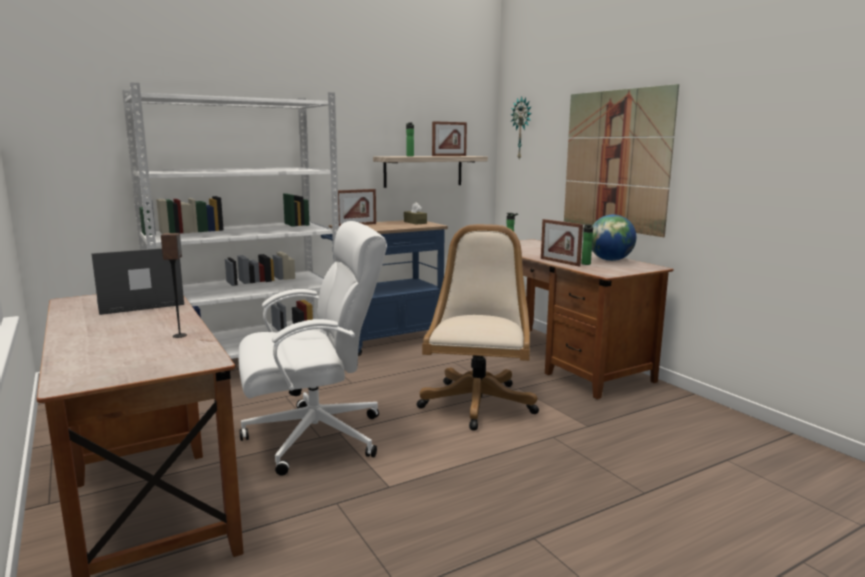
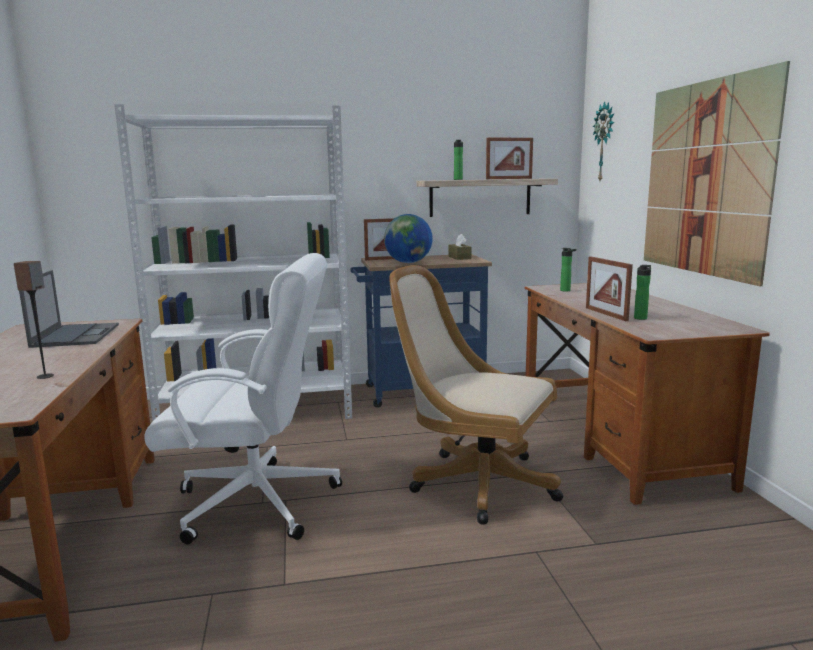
camera: 20 degrees right, 0 degrees up
laptop [91,248,184,315] -> laptop turned 90 degrees clockwise [19,270,119,348]
office chair [416,224,539,431] -> office chair turned 90 degrees counterclockwise [389,265,563,525]
globe [592,214,636,261] -> globe moved to [384,214,433,263]

